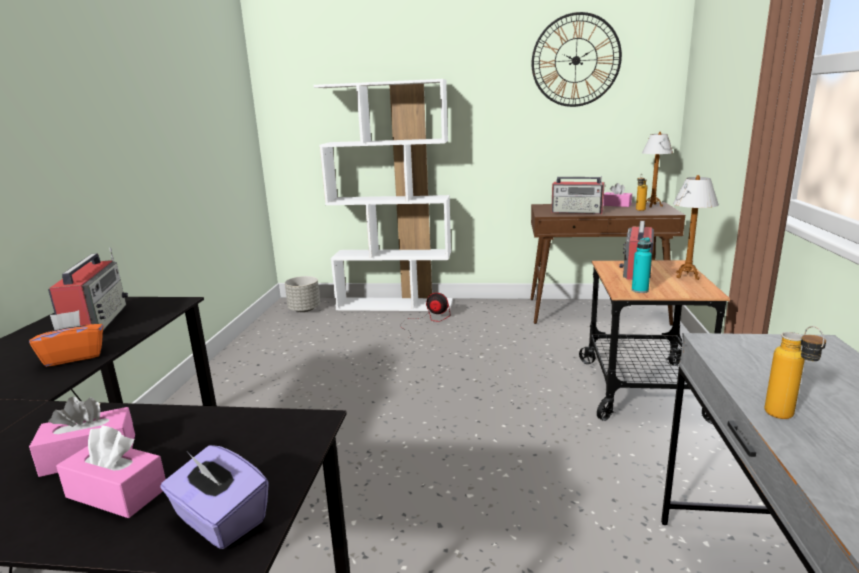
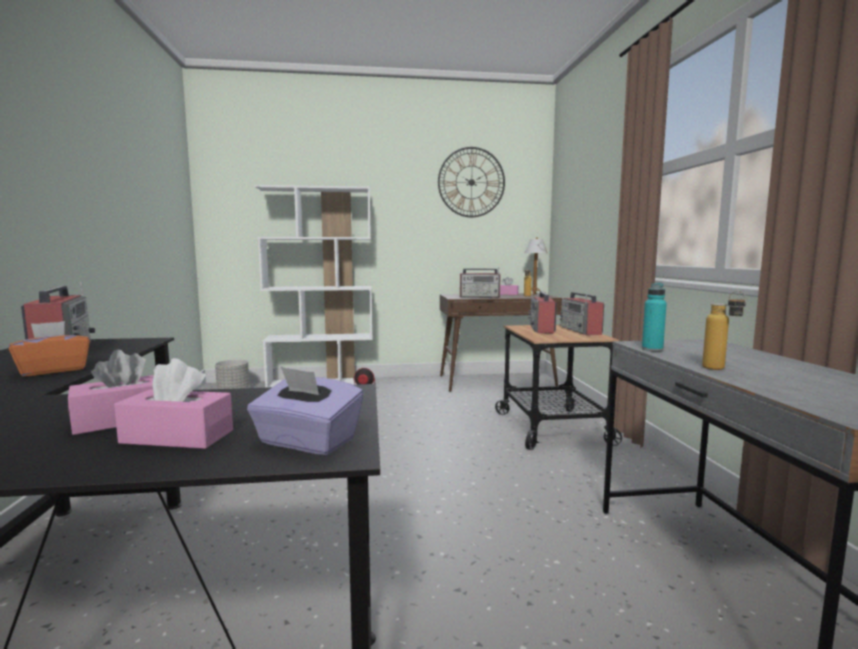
camera: 15 degrees left, 10 degrees down
turquoise bottle [632,237,652,293] -> turquoise bottle moved to [642,283,667,351]
table lamp [673,175,719,280] -> radio [560,292,604,335]

